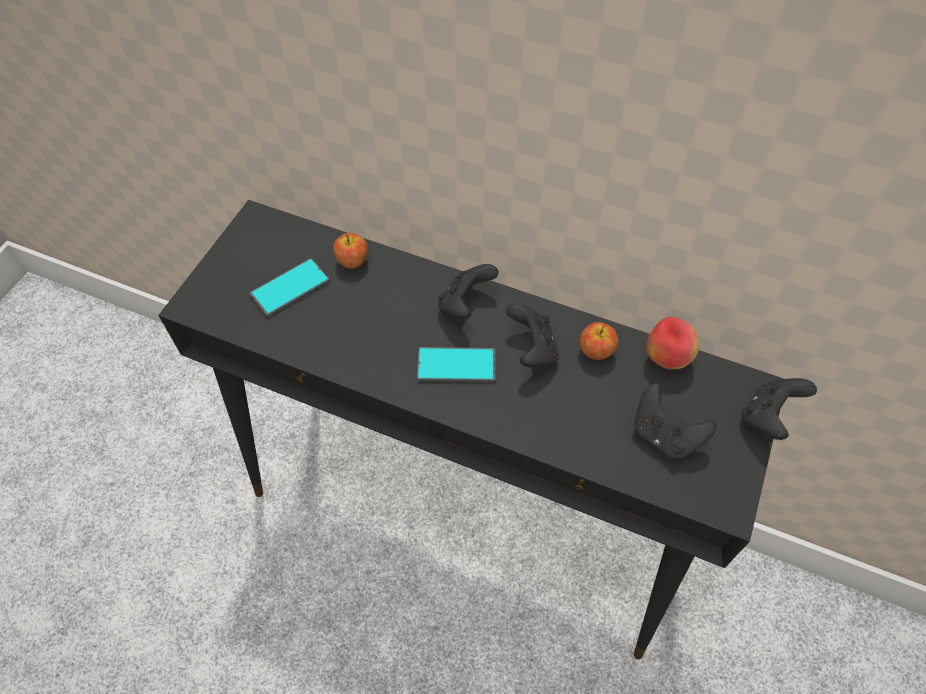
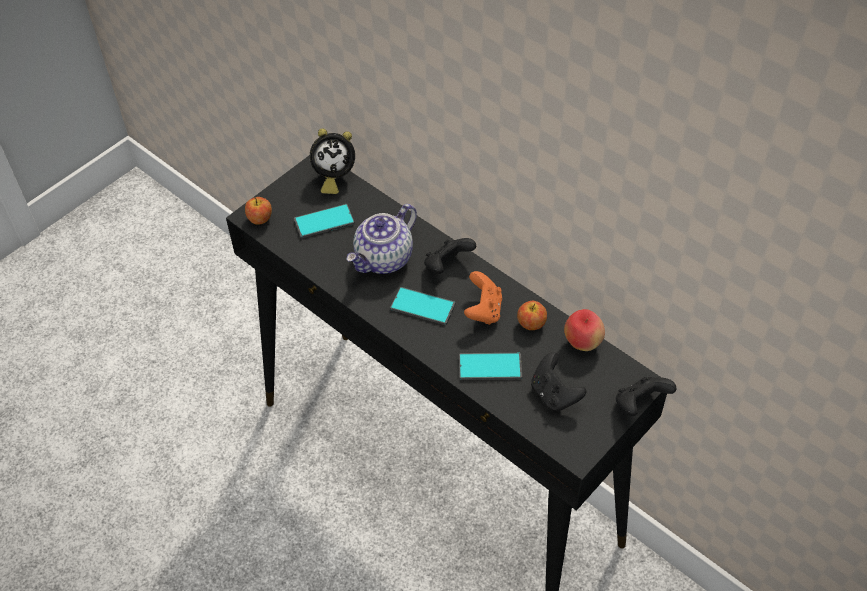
camera: 20 degrees right, 5 degrees down
apple [333,233,368,269] -> apple moved to [245,197,272,225]
black game controller [506,303,559,367] -> orange game controller [464,271,502,325]
none -> alarm clock [310,128,355,194]
none -> teapot [346,204,417,274]
none -> phone [459,353,522,380]

